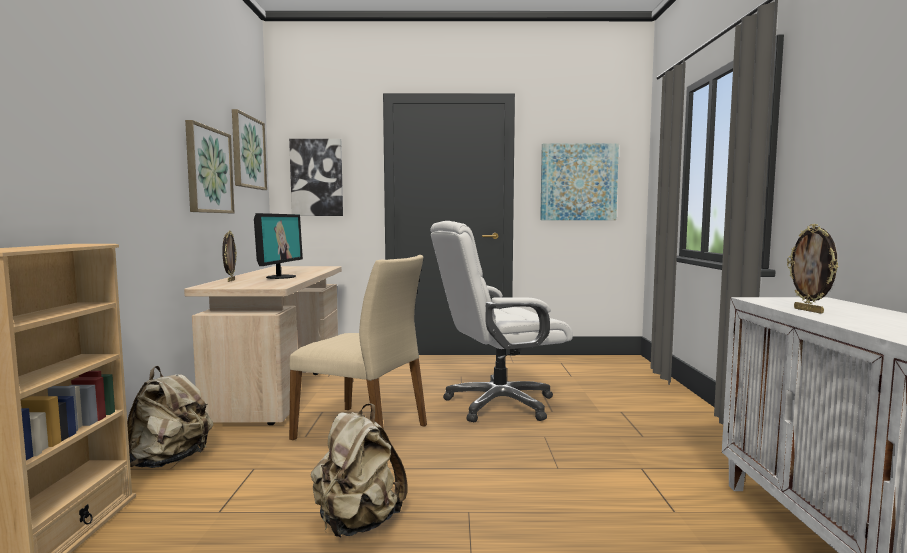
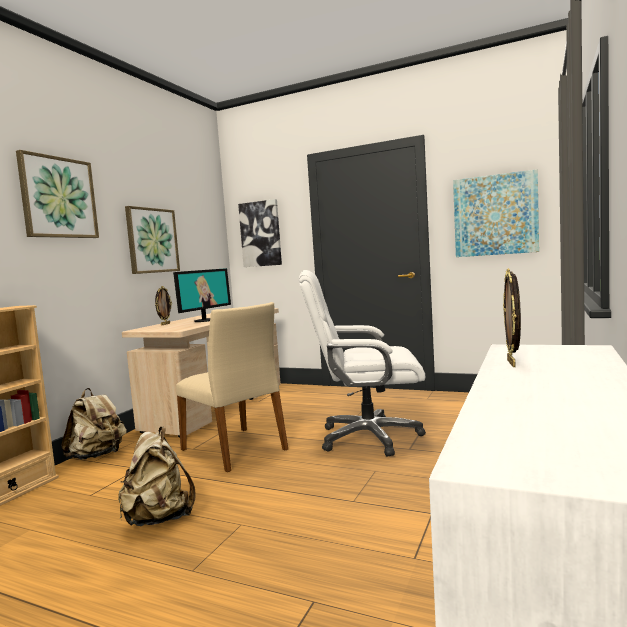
camera: 25 degrees right, 0 degrees up
picture [232,109,267,190] -> picture moved to [16,150,99,238]

